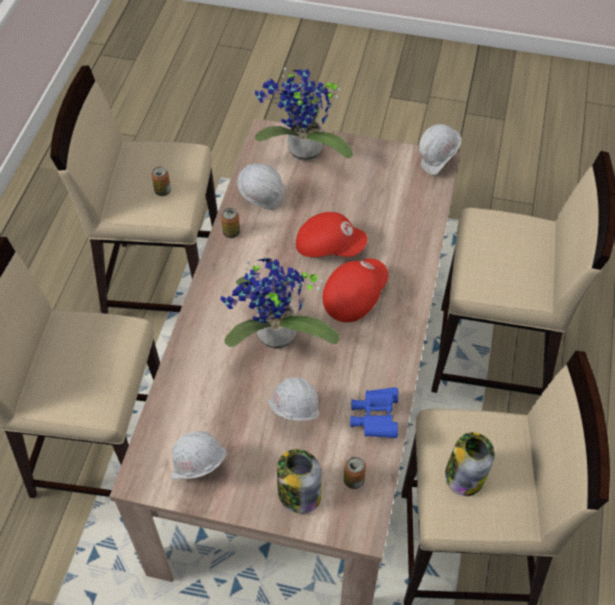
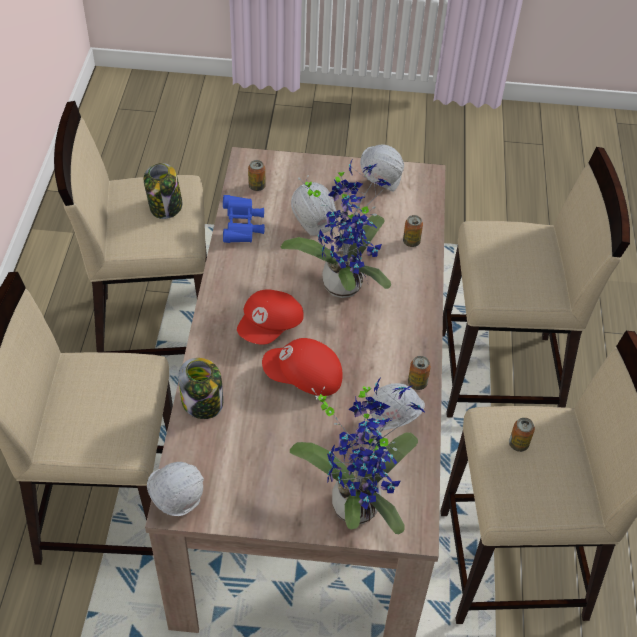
camera: 170 degrees right, 5 degrees down
jar [277,449,322,514] -> jar moved to [178,358,223,419]
none -> can [403,215,423,247]

